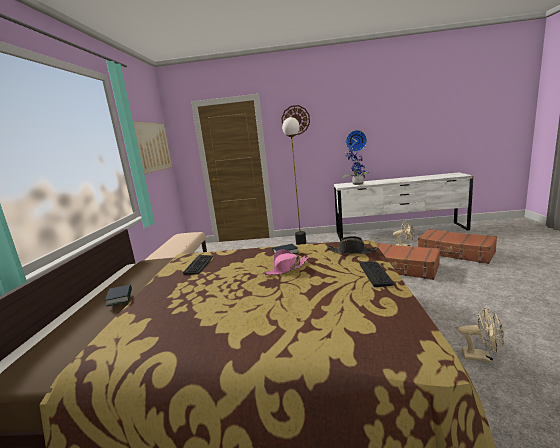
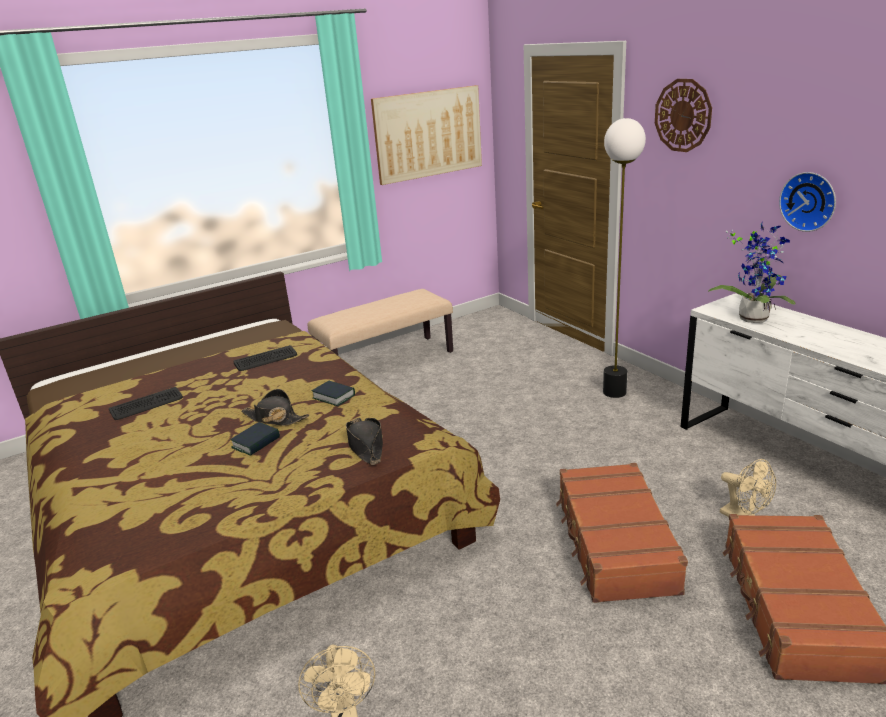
camera: 55 degrees right, 10 degrees up
book [105,285,132,307] -> book moved to [230,422,280,456]
pink hat [263,249,309,275] -> black hat [241,389,309,426]
keyboard [360,262,394,287] -> keyboard moved to [109,387,183,420]

